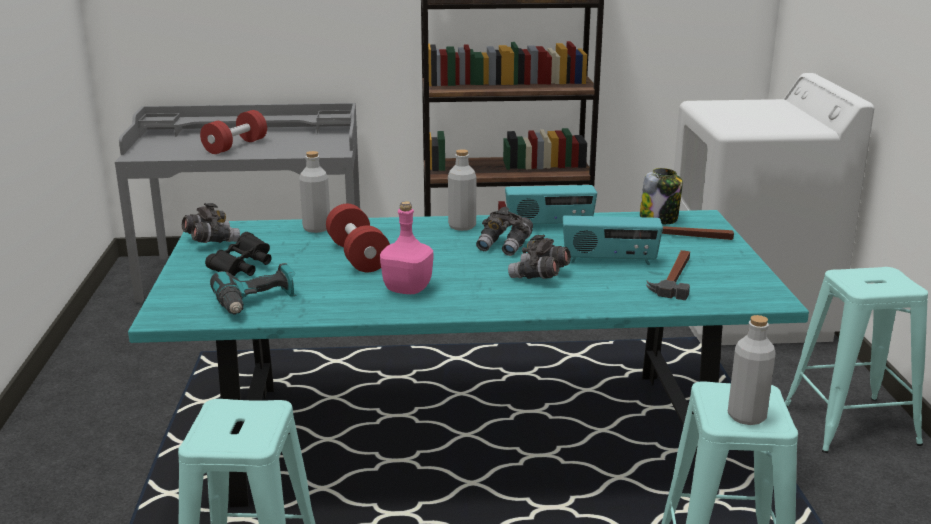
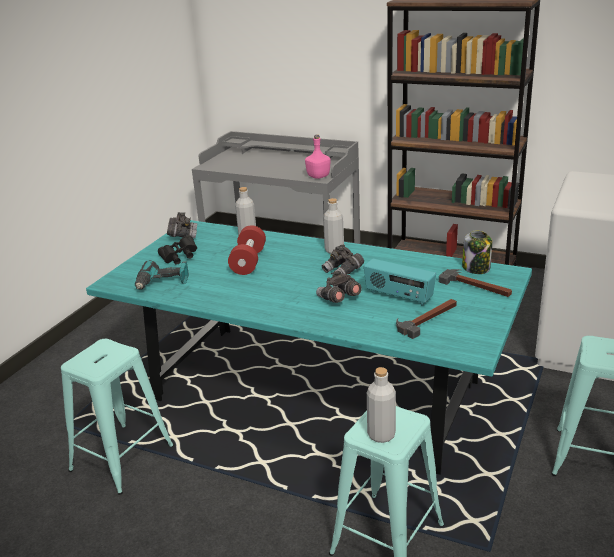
camera: 30 degrees right, 5 degrees up
red dumbbell [200,110,267,154] -> none
pink bottle [380,201,433,294] -> pink bottle moved to [305,134,331,179]
radio [505,185,597,224] -> none

